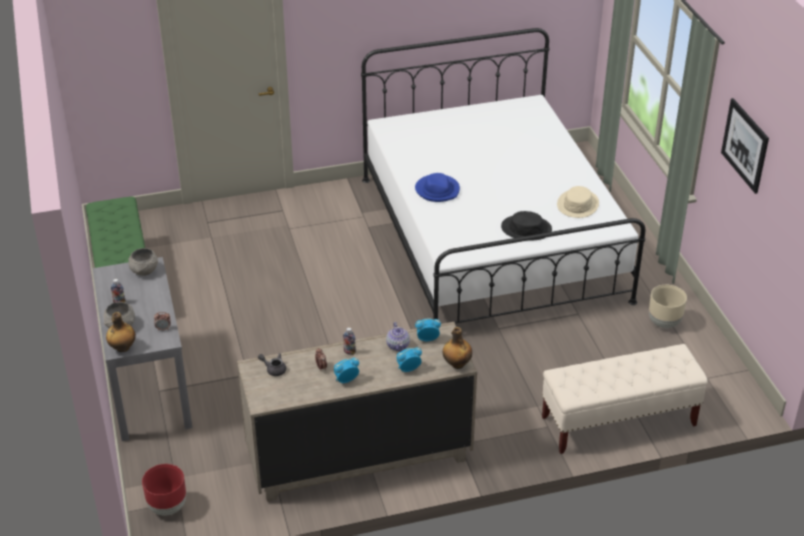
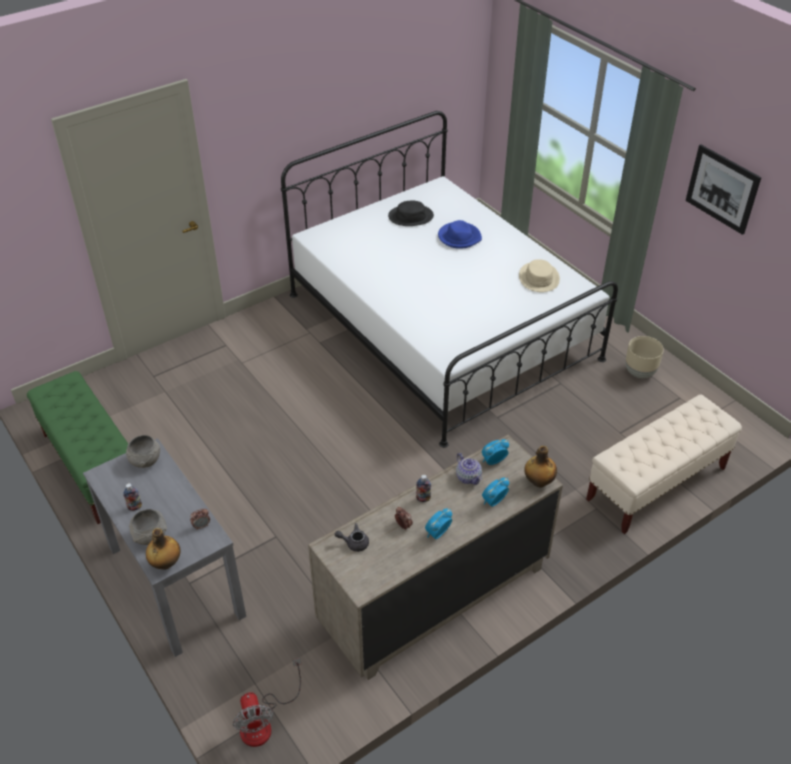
camera: 20 degrees left, 5 degrees up
red planter [142,464,186,516] -> fan [233,658,301,747]
blue hat [415,173,460,202] -> blue hat moved to [438,220,482,249]
black hat [501,211,552,241] -> black hat moved to [388,201,434,226]

